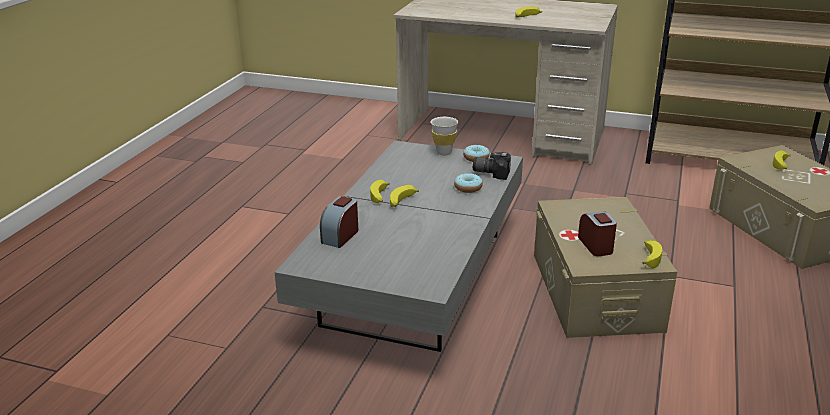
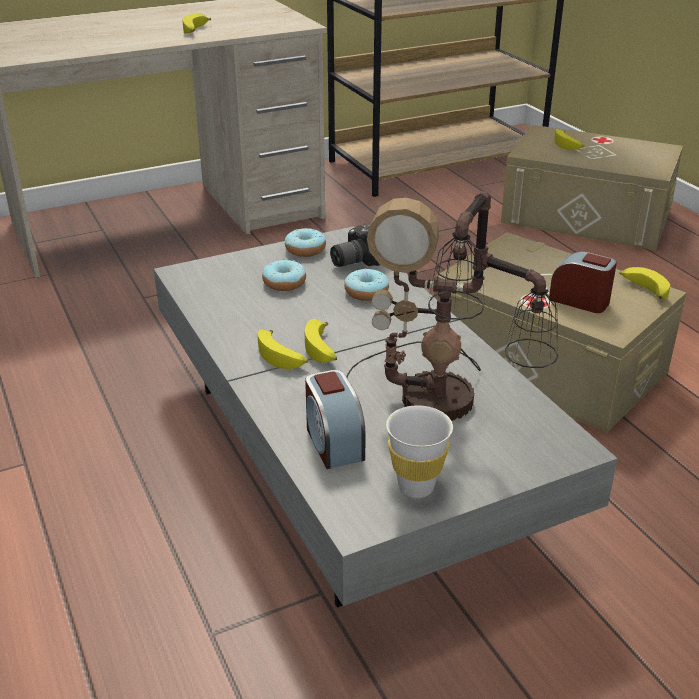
camera: 45 degrees left, 5 degrees up
white cup [431,117,458,156] -> white cup moved to [386,405,453,498]
none -> donut [262,259,306,291]
none -> table lamp [347,191,558,421]

